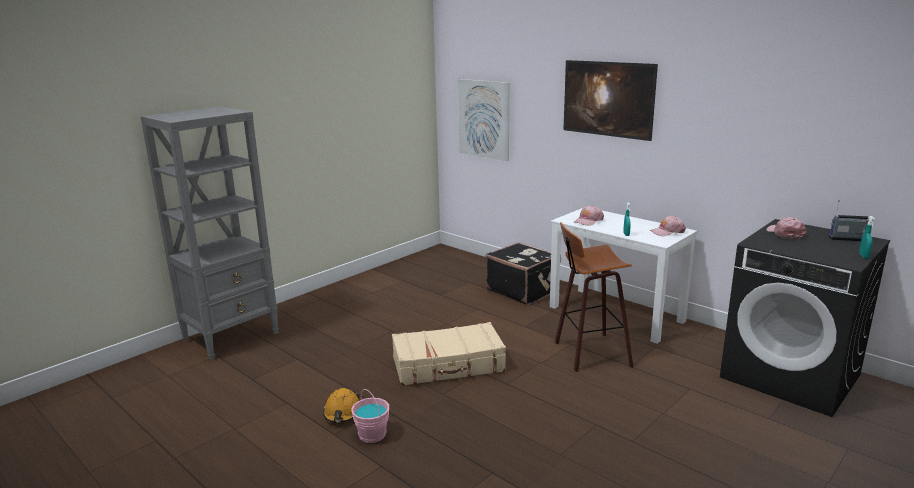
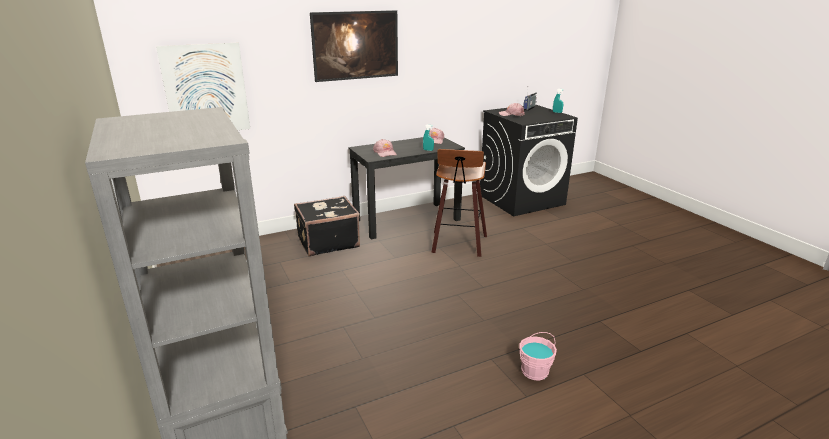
camera: 70 degrees left, 5 degrees up
orange hard hat [323,388,360,423] -> none
beige suitcase [392,322,506,386] -> none
white desk [550,208,697,344] -> black desk [348,137,465,240]

